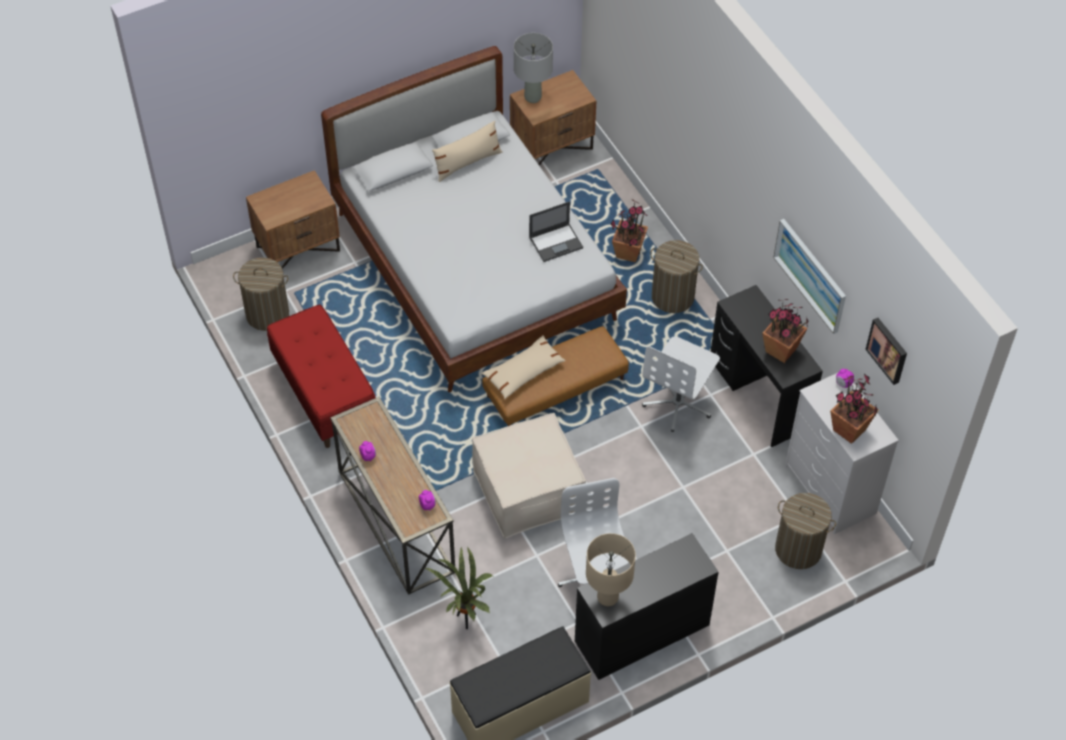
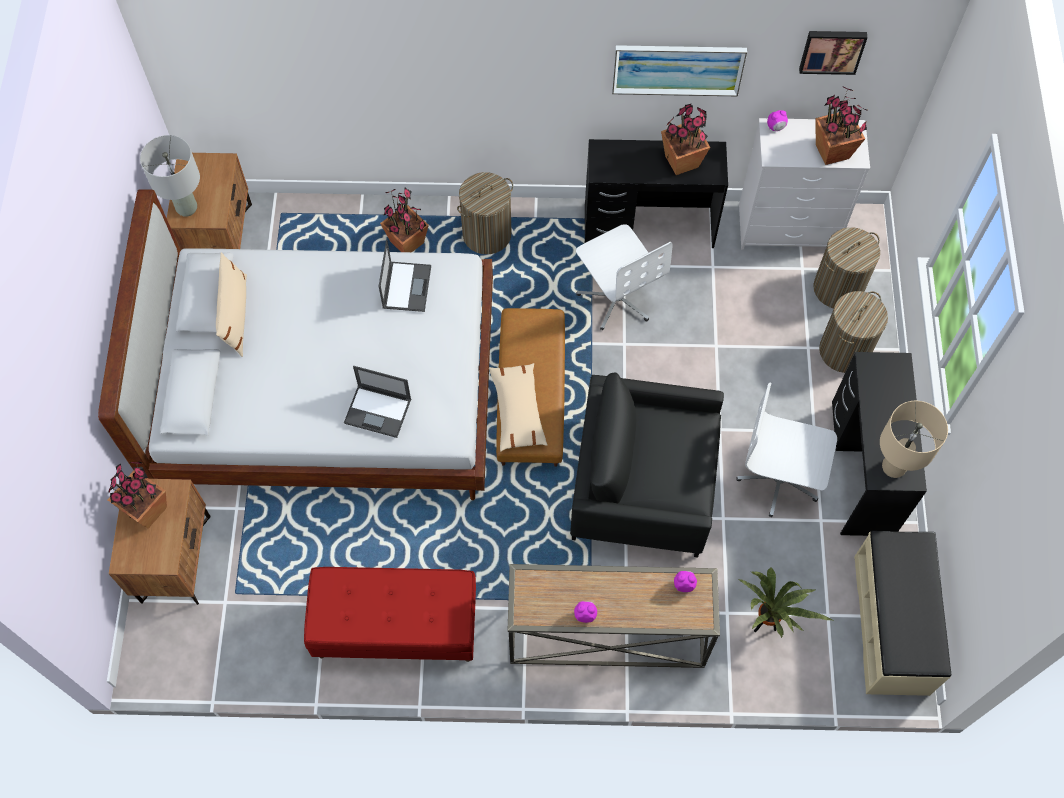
camera: 60 degrees left, 10 degrees up
laundry basket [233,257,289,331] -> laundry basket moved to [819,291,888,373]
beige ottoman [472,413,586,538] -> black armchair [570,372,724,558]
none -> potted plant [107,462,167,528]
none -> laptop [344,366,411,438]

